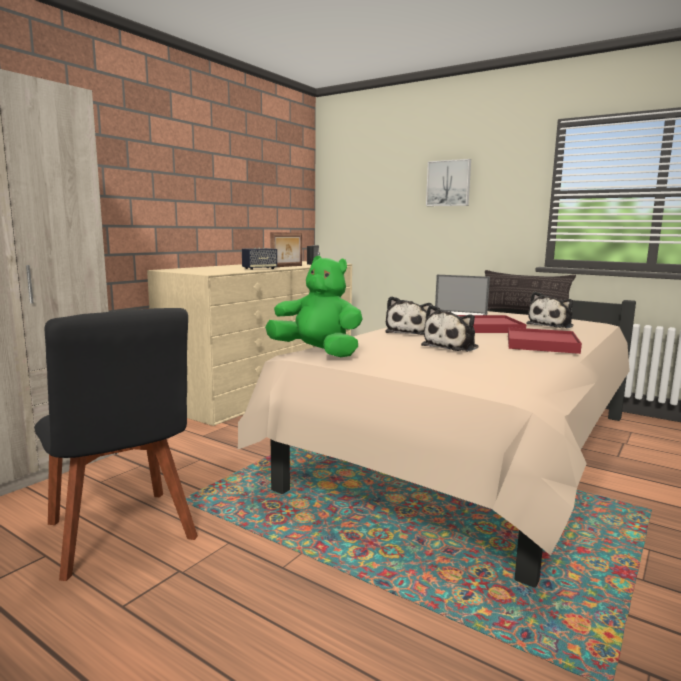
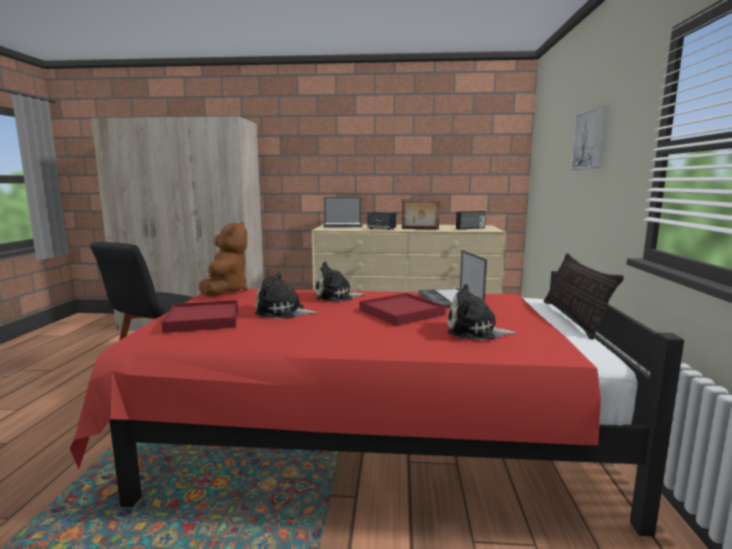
camera: 60 degrees right, 0 degrees up
beige bed [238,300,636,588] -> red bed [70,271,684,537]
green plush toy [265,256,363,357] -> brown plush toy [199,221,248,296]
red tray [508,327,582,354] -> red tray moved to [162,300,238,333]
none -> laptop [324,197,363,227]

